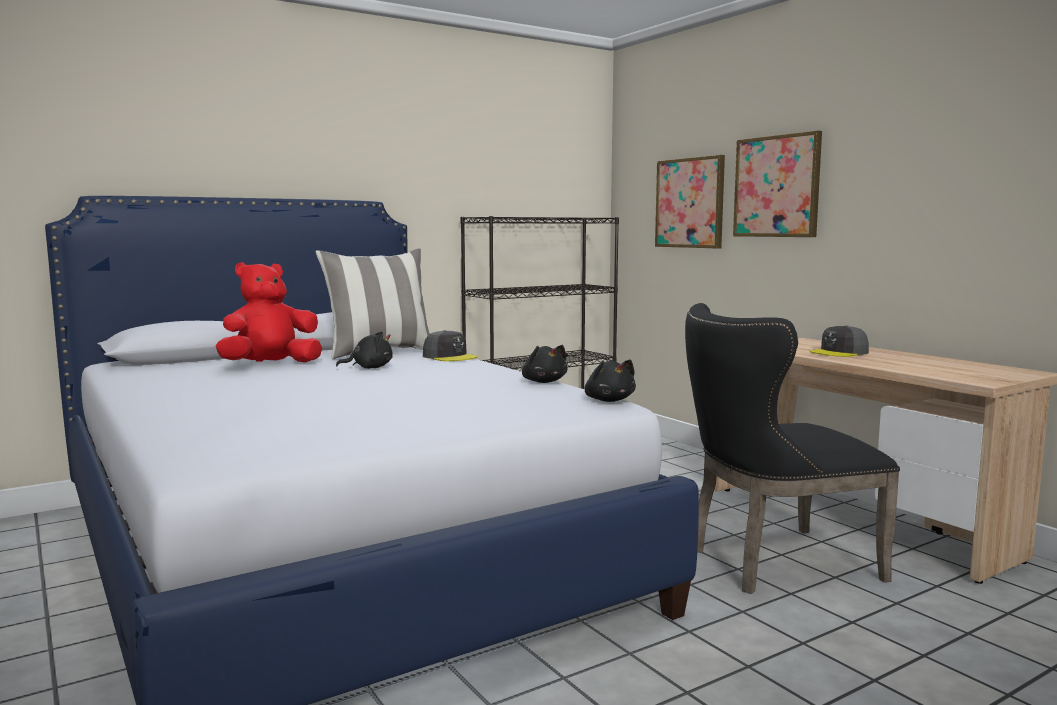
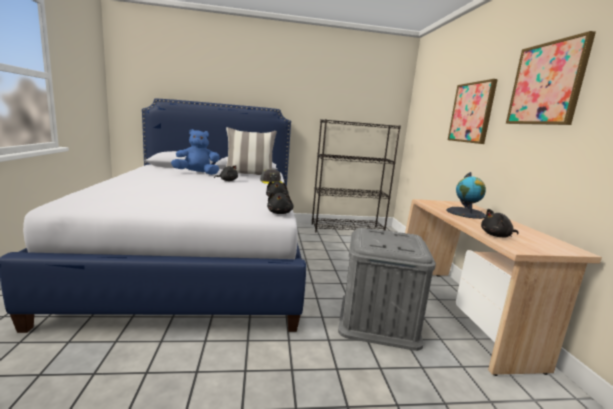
camera: 25 degrees right, 5 degrees up
red plush toy [216,262,322,363] -> blue plush toy [171,129,220,175]
picture [655,155,725,248] -> picture moved to [506,31,596,125]
black chair [685,303,900,594] -> grey storage box [338,228,436,351]
grey cap [810,325,869,357] -> globe [446,172,486,219]
none -> black plush toy [481,209,518,237]

